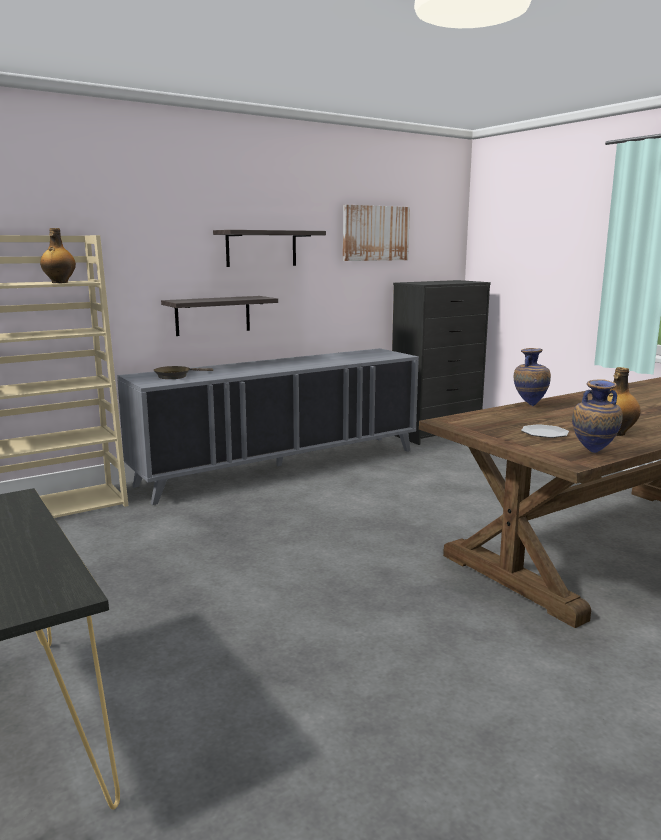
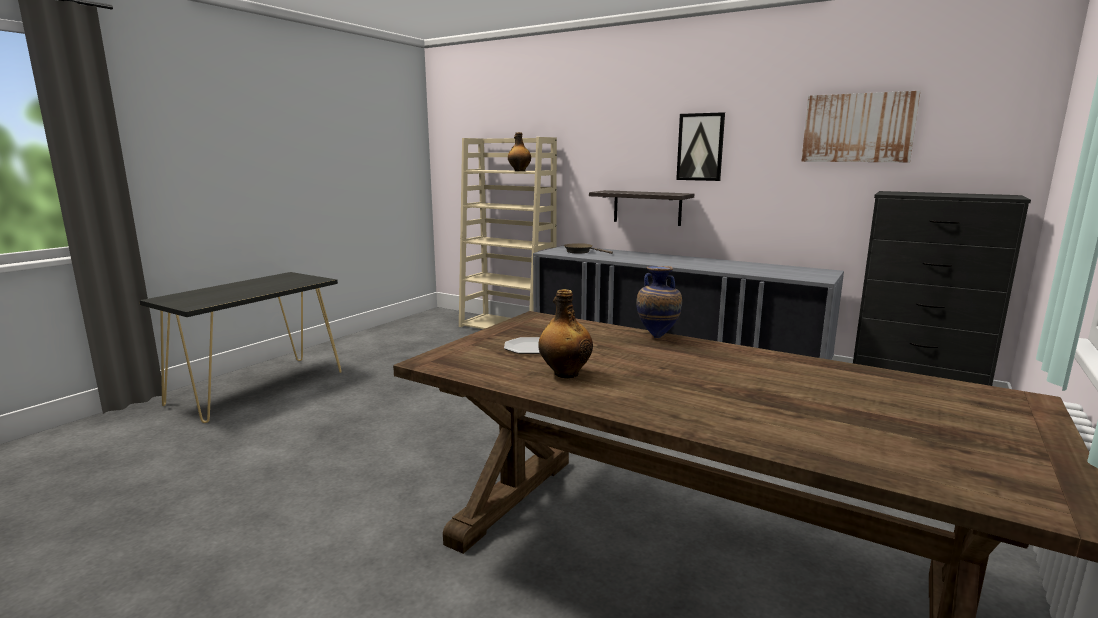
camera: 65 degrees right, 0 degrees up
shelf [213,230,326,267] -> picture [676,112,725,181]
vase [572,379,622,453] -> none

